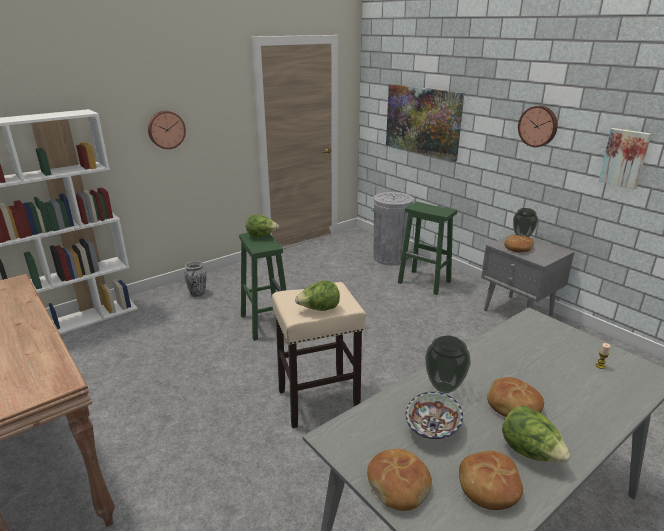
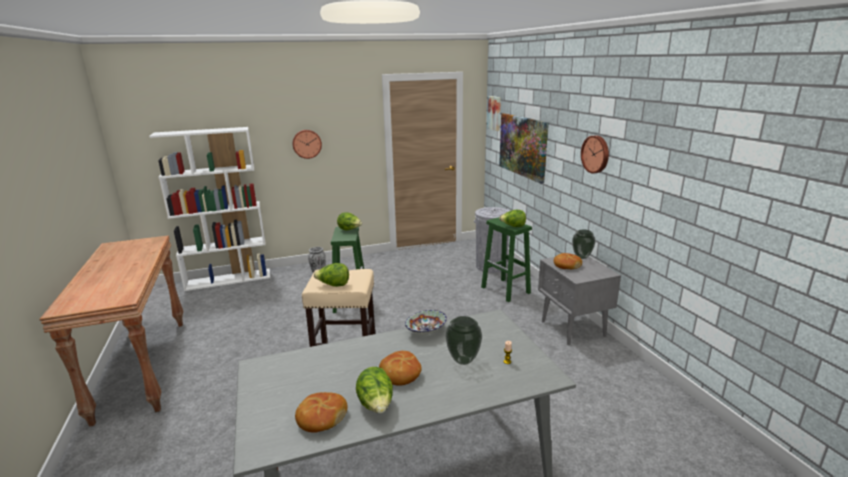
camera: 20 degrees right, 5 degrees down
bread [367,449,432,511] -> none
bowl [406,392,463,439] -> bowl moved to [405,310,447,335]
vase [425,336,471,393] -> vase moved to [445,316,482,365]
picture [598,128,651,189] -> picture moved to [487,96,501,131]
none -> lettuce [499,210,526,227]

